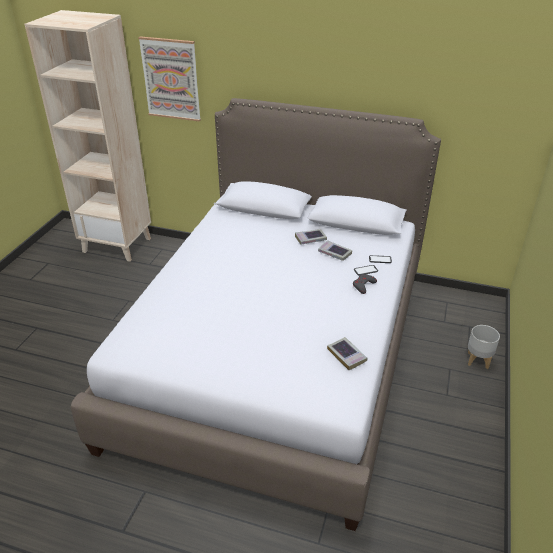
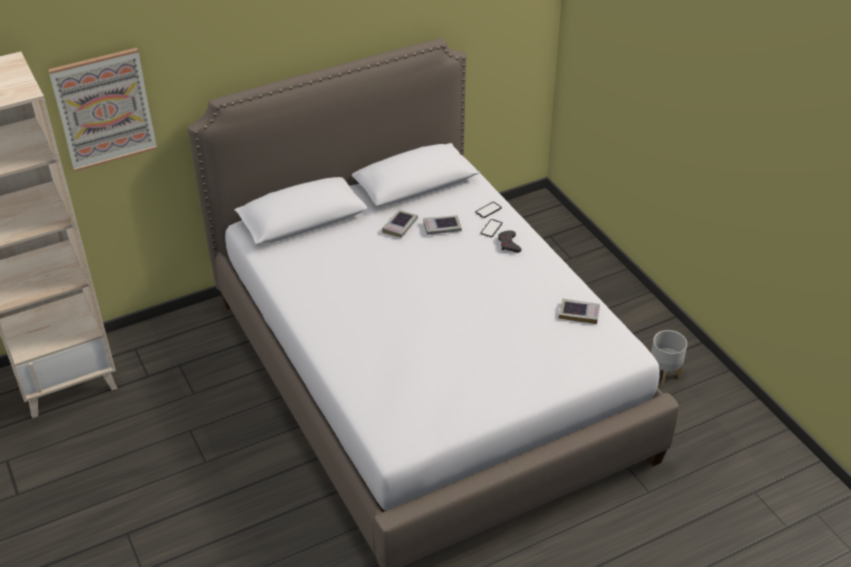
camera: 45 degrees left, 5 degrees up
grey planter [468,325,500,369] -> grey planter moved to [651,330,687,386]

